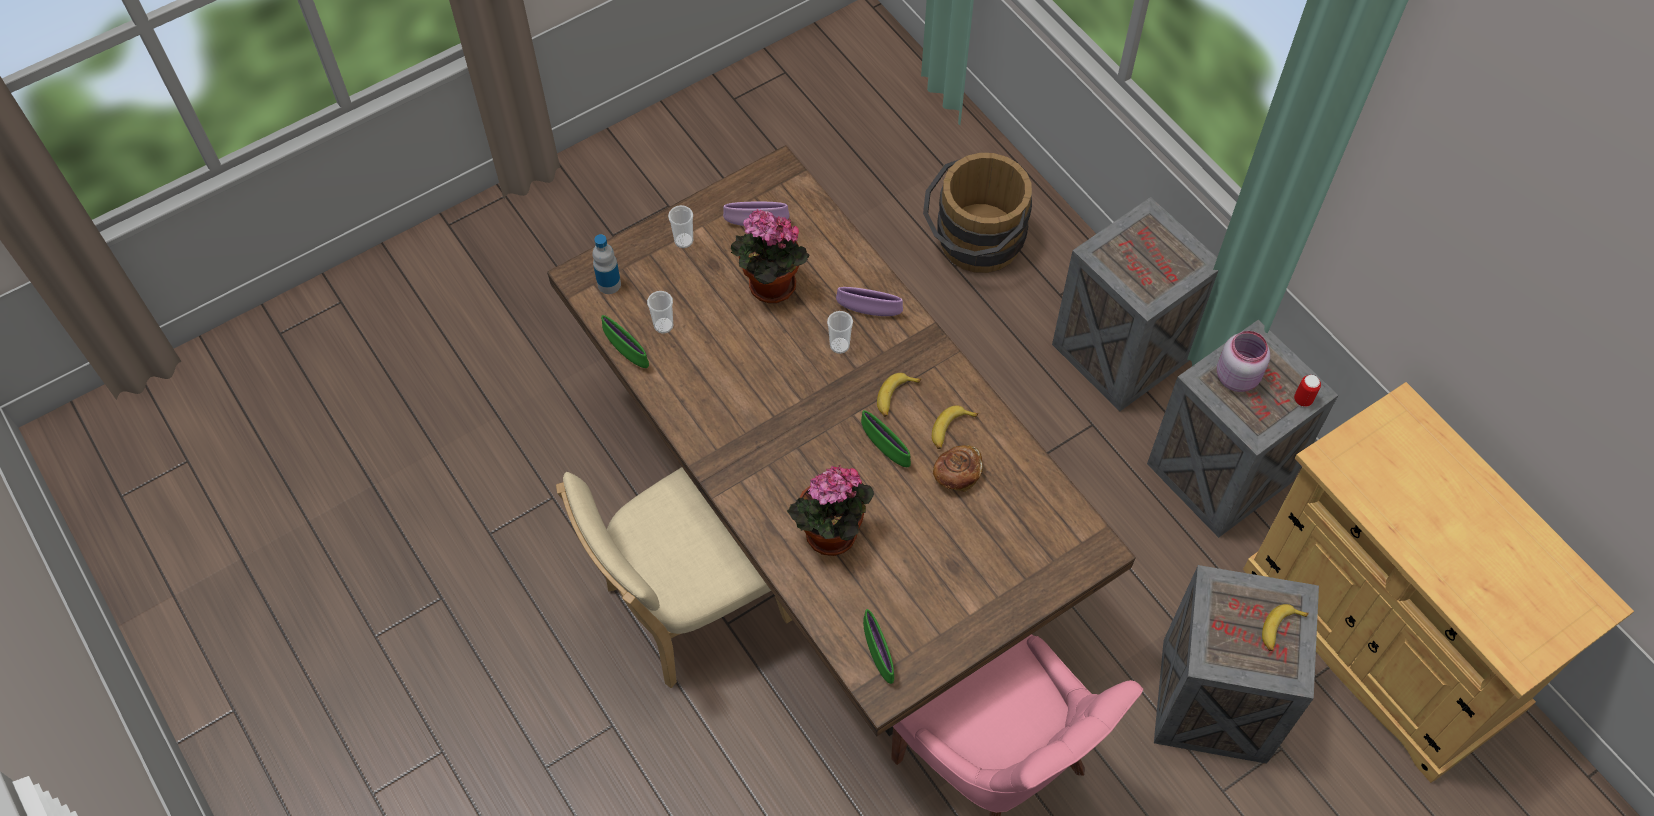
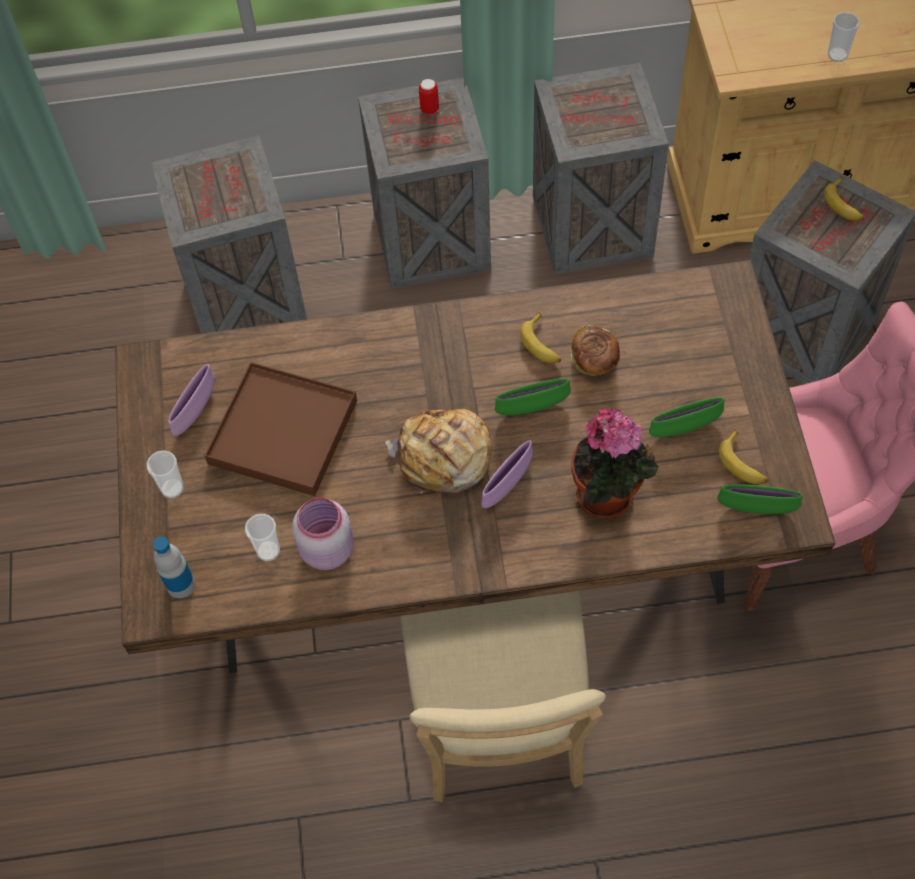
camera: 60 degrees left, 0 degrees up
green bowl [601,315,649,368] -> green bowl moved to [649,397,725,437]
potted plant [731,209,810,303] -> brown tray [204,362,357,496]
cup [827,311,853,354] -> cup moved to [828,12,860,62]
purple bowl [836,287,903,316] -> purple bowl moved to [481,440,533,508]
banana [877,373,921,417] -> banana moved to [719,429,768,484]
brown bucket [923,153,1032,273] -> crate [151,135,307,334]
pink jar [1217,331,1270,392] -> pink jar moved to [292,498,354,570]
can [1294,375,1321,407] -> can moved to [419,79,439,115]
none -> bread [385,409,491,494]

